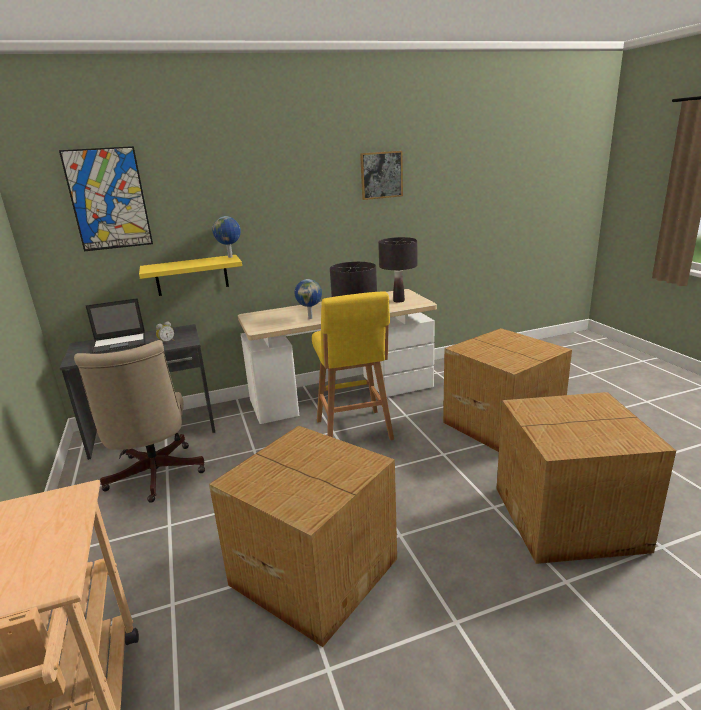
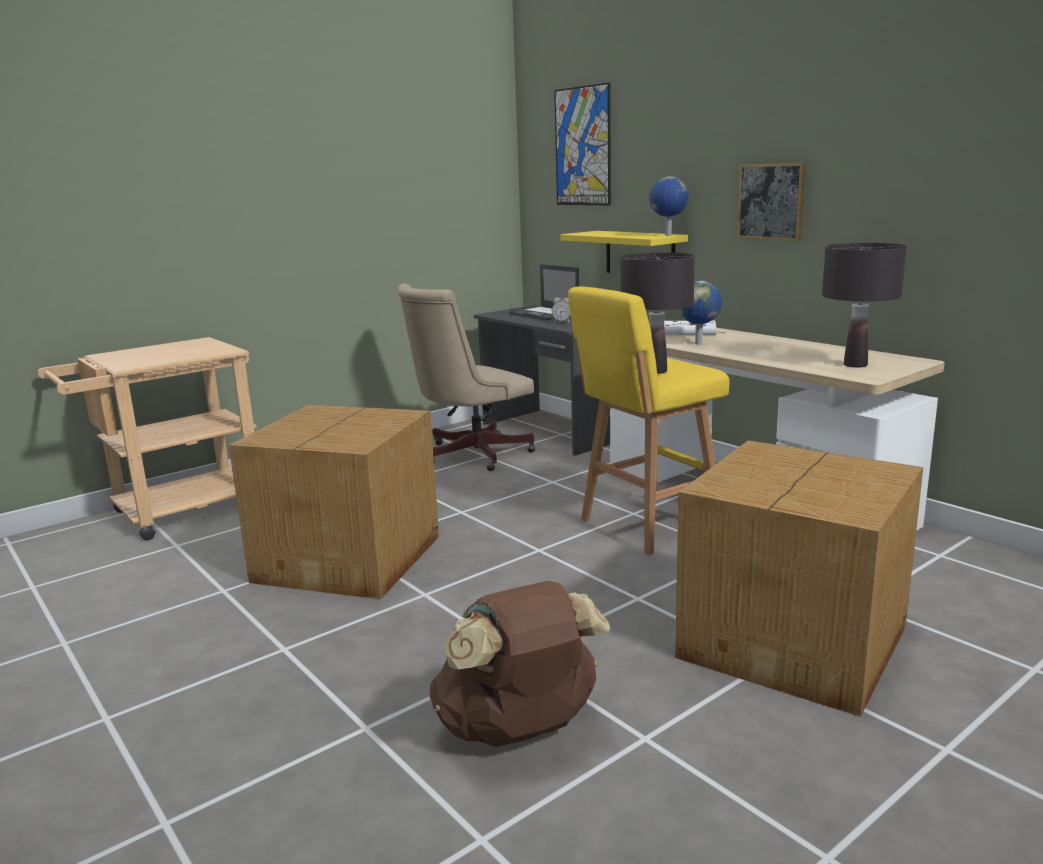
camera: 70 degrees right, 5 degrees down
picture [360,151,403,200] -> picture moved to [737,163,806,241]
cardboard box [496,392,676,564] -> brown backpack [430,581,611,747]
none -> white book [664,320,722,335]

